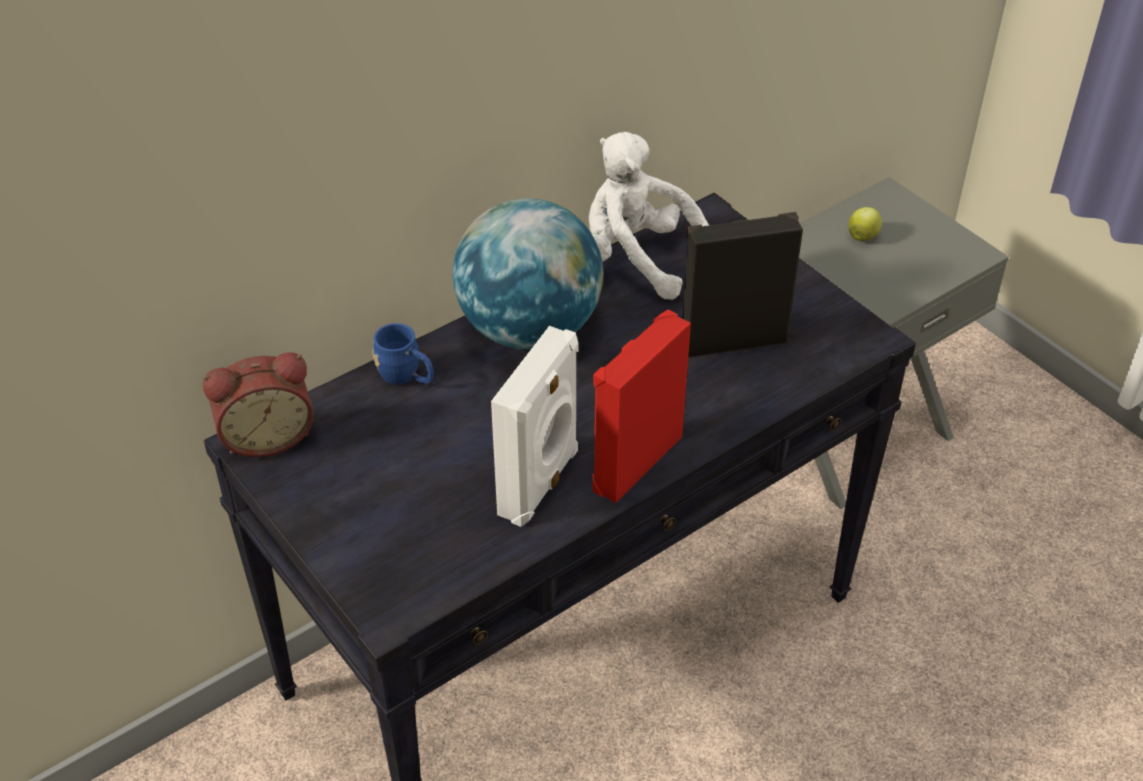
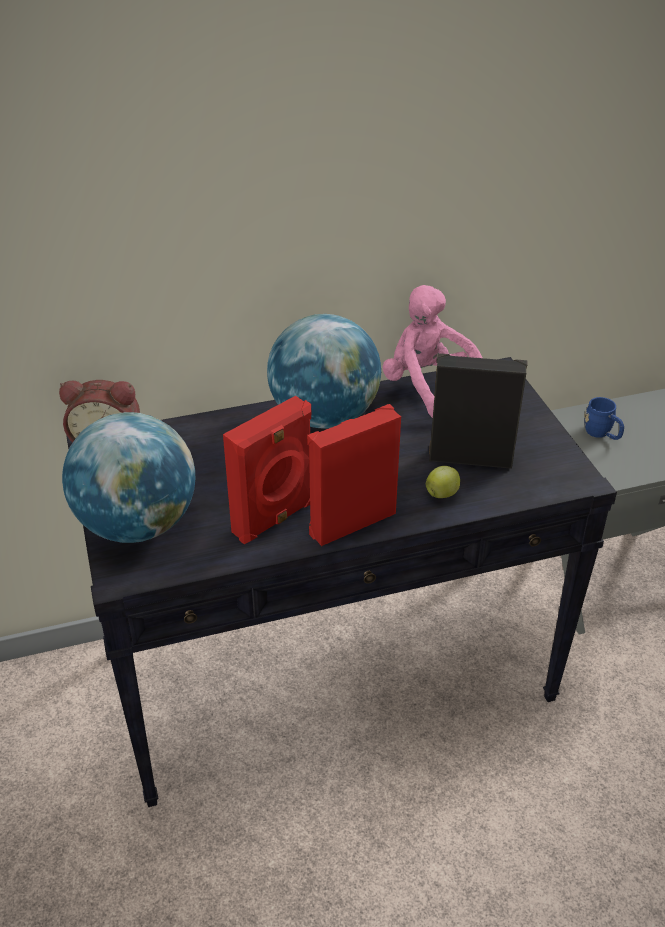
camera: 20 degrees right, 5 degrees down
blue mug [372,323,434,385] -> blue mug moved to [584,397,624,440]
white speaker [491,326,578,527] -> red speaker [223,396,311,544]
white plush toy [589,132,709,300] -> pink plush toy [383,285,482,418]
apple [849,207,882,241] -> apple moved to [426,466,460,498]
none -> globe [62,412,195,543]

